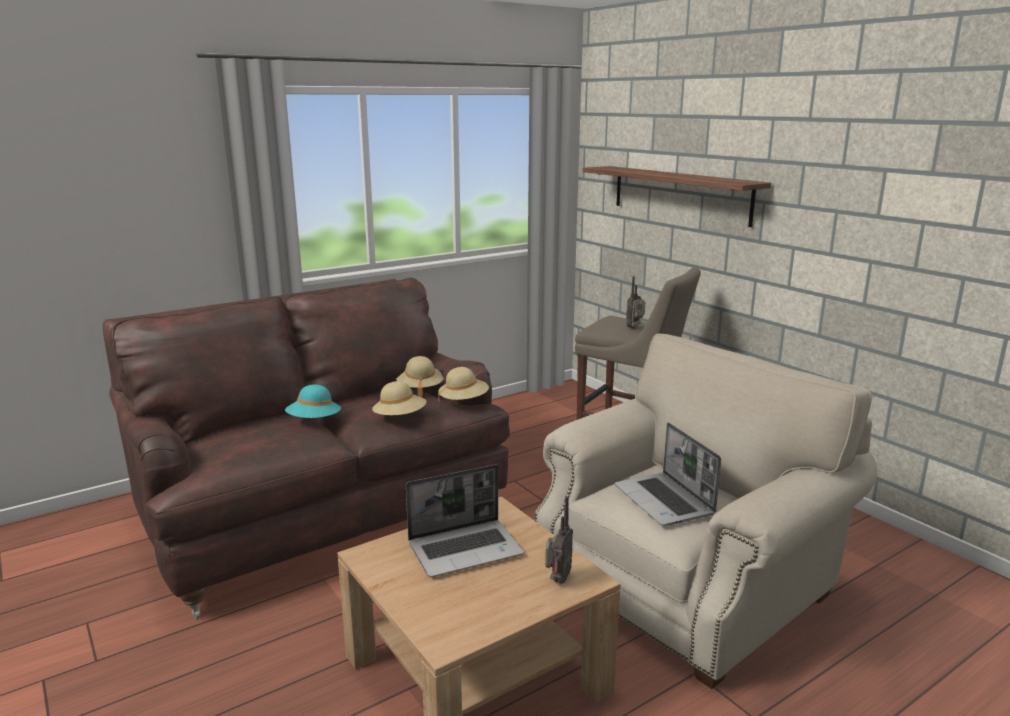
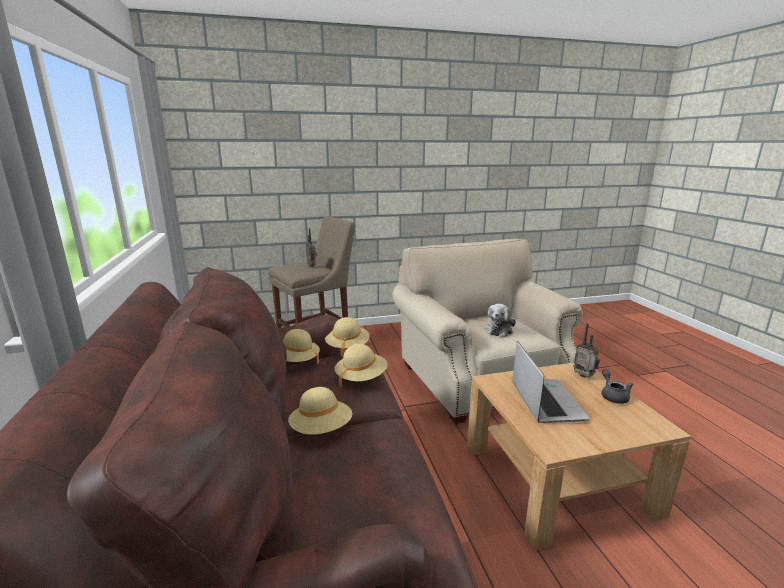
camera: 70 degrees left, 0 degrees up
turquoise hat [285,384,341,418] -> beige hat [288,387,352,435]
shelf [583,166,771,227] -> none
laptop [615,422,721,526] -> plush toy [485,304,516,337]
none -> grey teapot [602,369,633,404]

